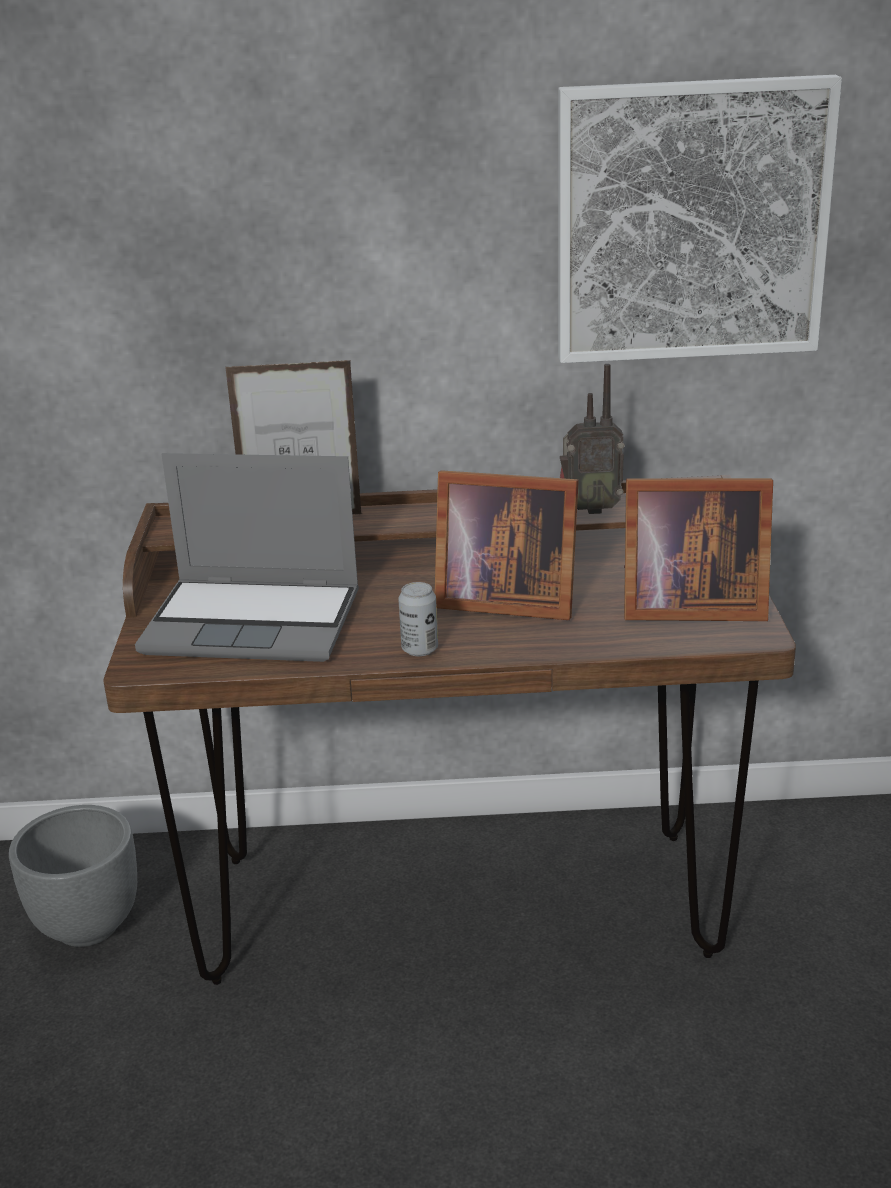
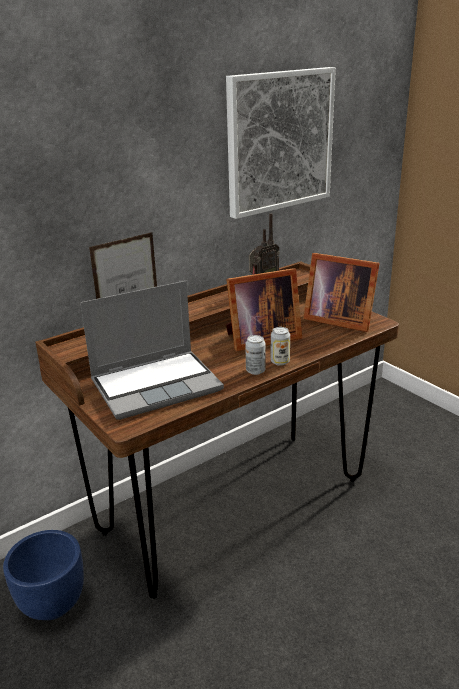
camera: 35 degrees left, 0 degrees up
grey planter [9,805,137,947] -> blue planter [3,530,84,620]
picture frame [624,478,773,621] -> picture frame turned 60 degrees clockwise [303,253,380,332]
none -> can [271,327,290,366]

